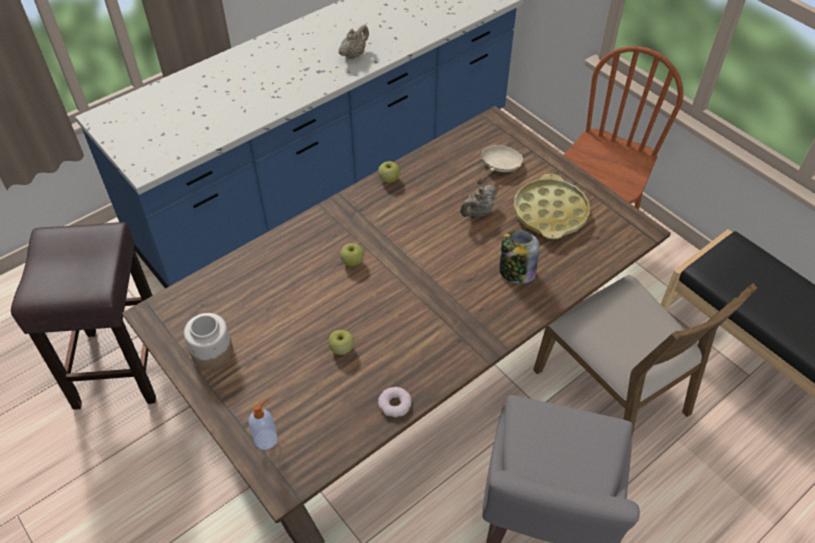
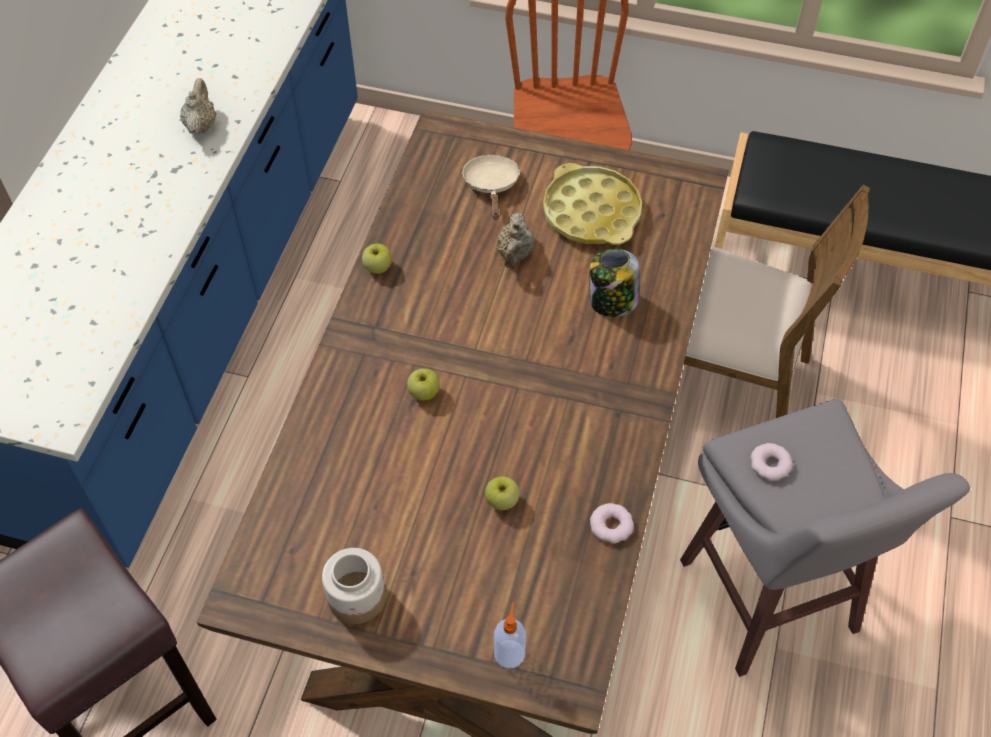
camera: 35 degrees left, 5 degrees up
none -> donut [751,443,792,481]

